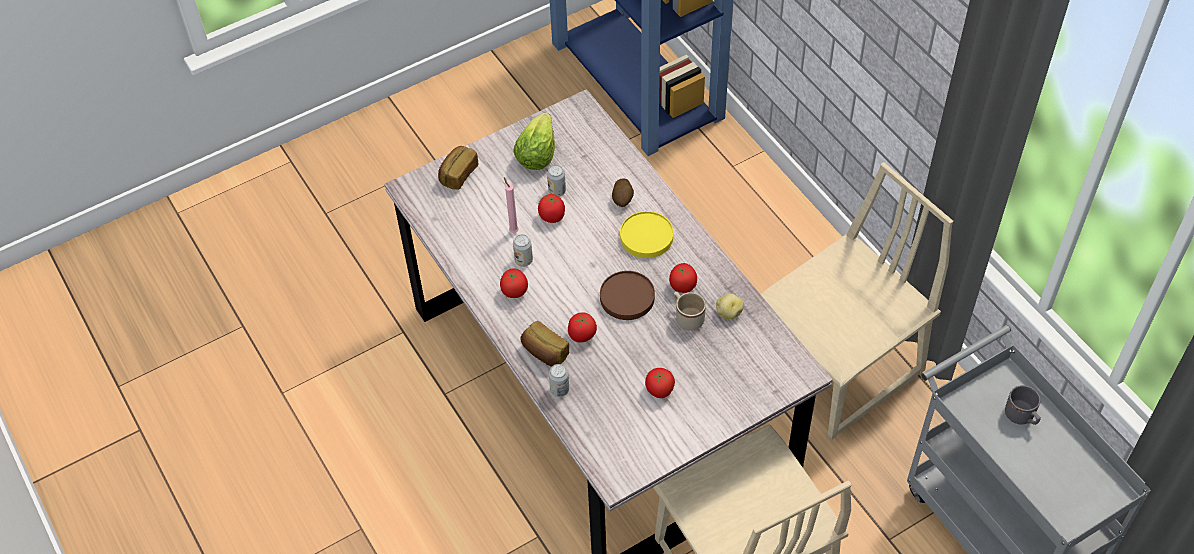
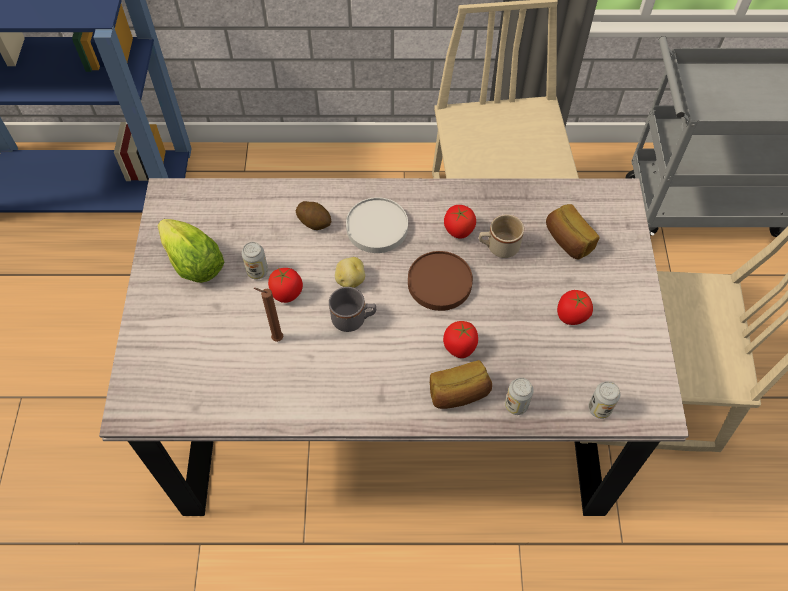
camera: 60 degrees left, 5 degrees up
bread [438,146,479,190] -> bread moved to [546,204,599,260]
tomato [500,268,528,298] -> none
pink candle [504,177,519,233] -> brown candle [254,288,284,342]
can [513,234,533,267] -> can moved to [588,381,620,419]
yellow plate [620,211,673,258] -> white plate [346,197,408,253]
potato [716,293,744,319] -> potato moved to [335,257,365,288]
grey mug [1005,385,1041,425] -> grey mug moved to [329,287,376,332]

